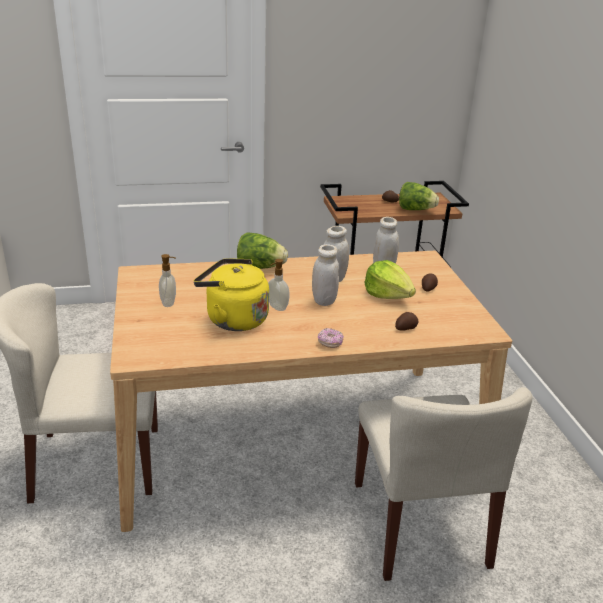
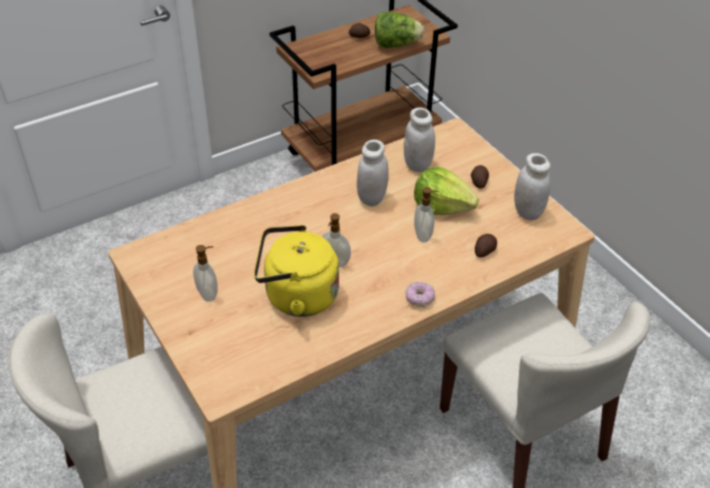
camera: 20 degrees left, 15 degrees up
lettuce [237,232,288,269] -> none
white jar [312,244,339,306] -> white jar moved to [514,153,551,220]
none -> soap dispenser [414,187,439,242]

